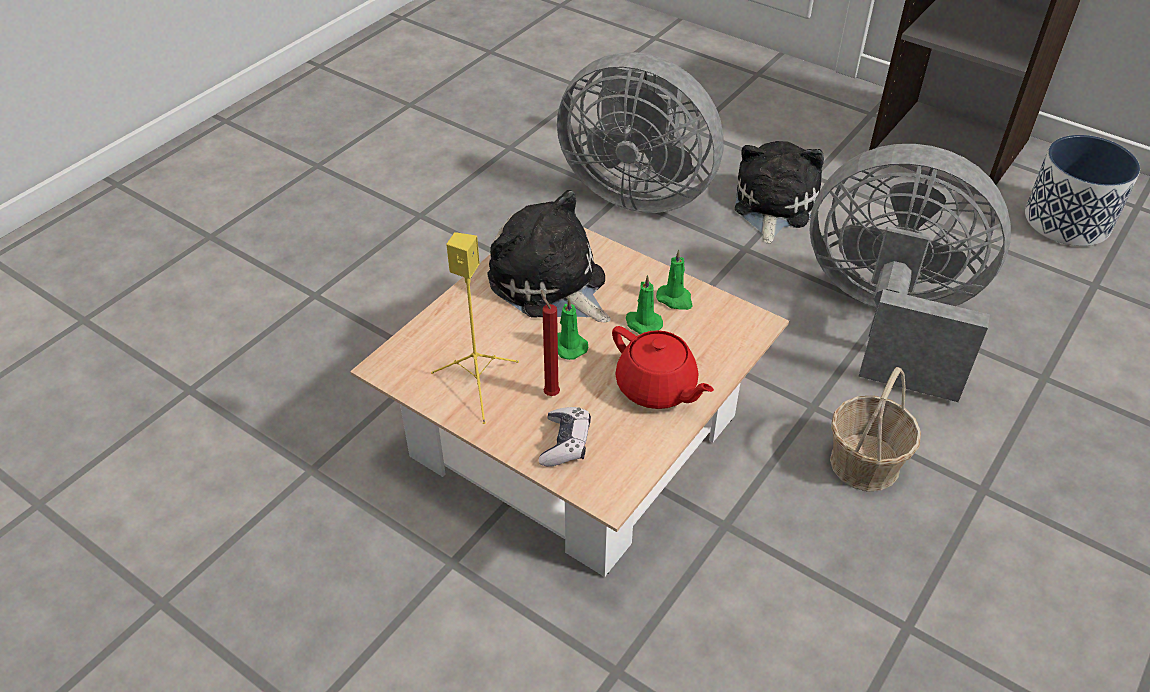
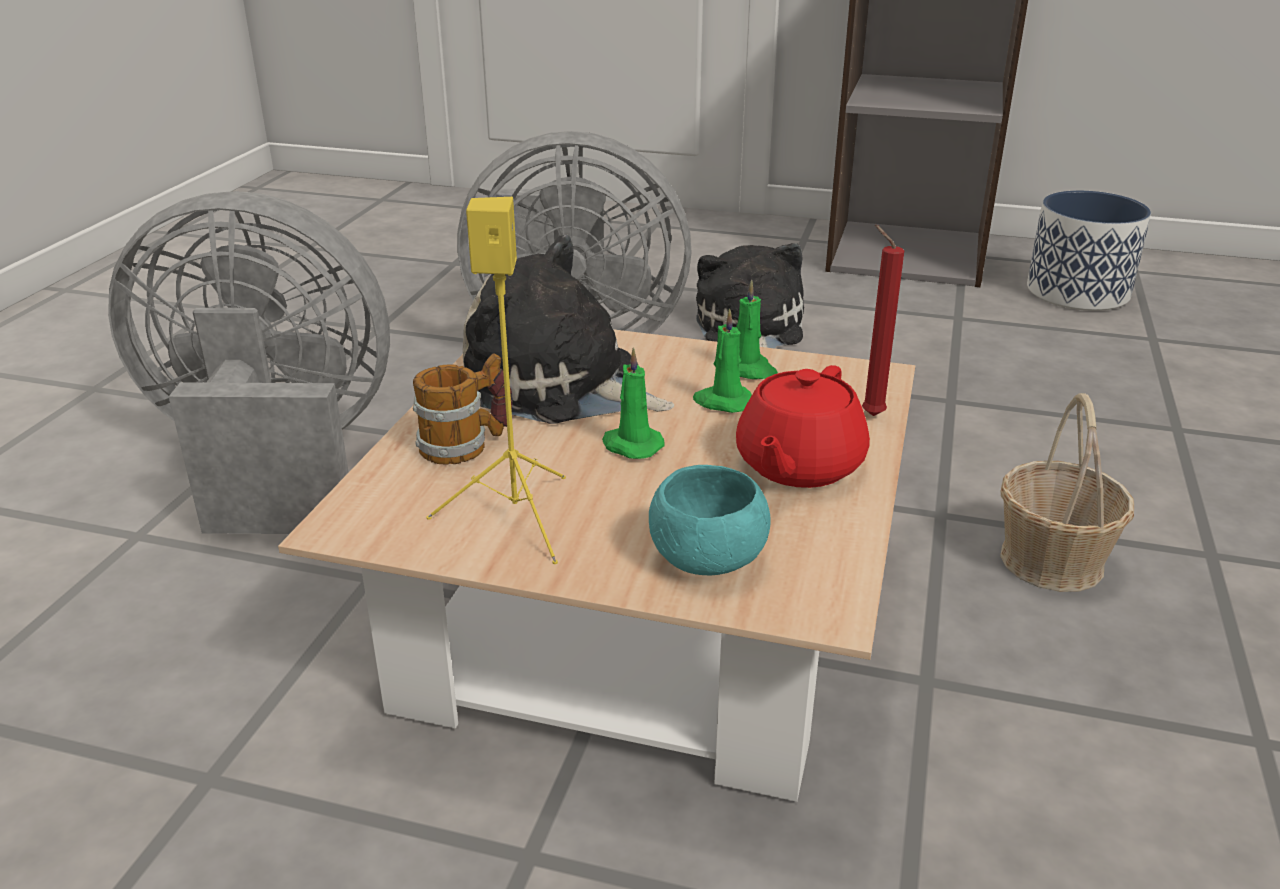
camera: 20 degrees left, 15 degrees down
game controller [539,407,591,466] -> turquoise bowl [649,465,771,575]
red candle [541,290,560,396] -> red candle moved to [862,225,904,416]
red teapot [612,326,714,409] -> red teapot turned 90 degrees clockwise [736,365,870,488]
grey fan [809,144,1011,402] -> grey fan moved to [108,191,390,534]
none -> mug [413,353,513,465]

